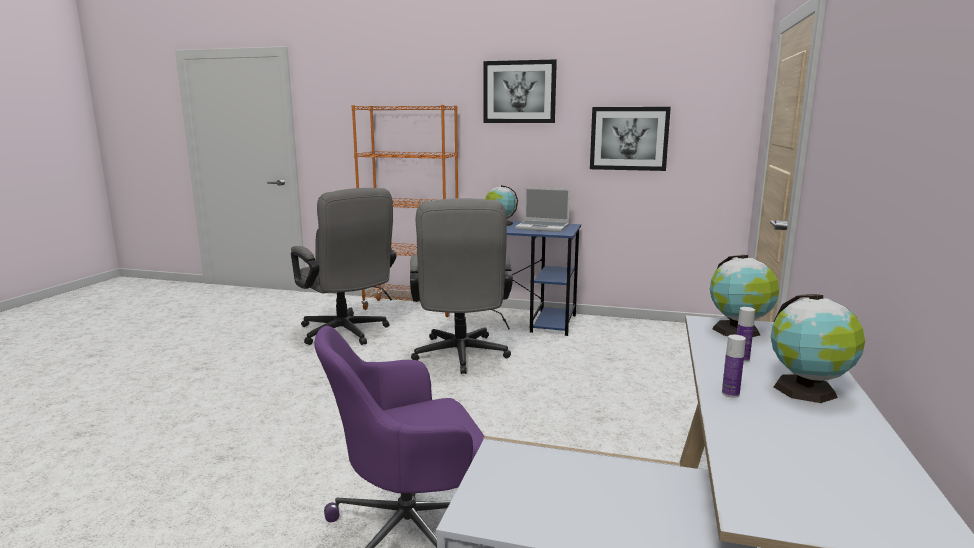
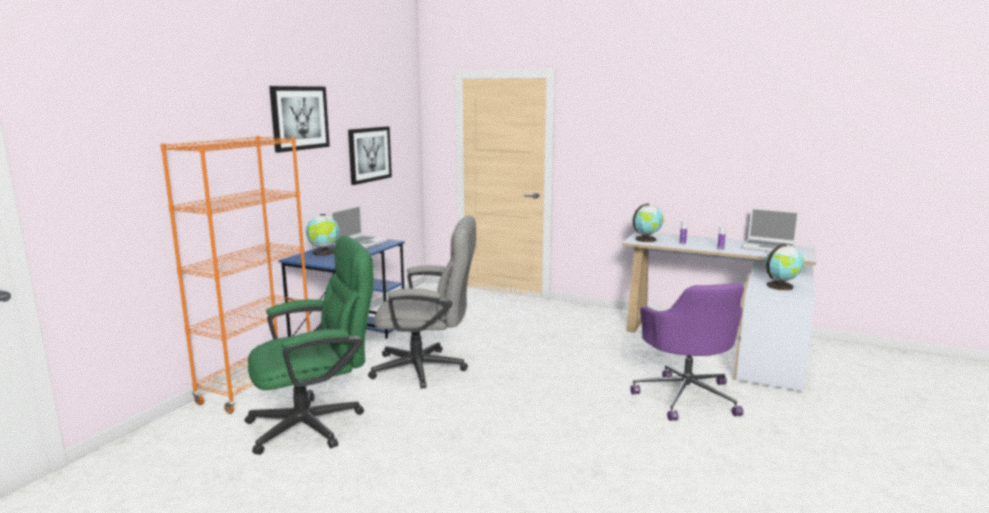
camera: 80 degrees left, 0 degrees up
grey office chair [291,188,397,345] -> green office chair [244,235,374,455]
globe [771,294,865,403] -> globe moved to [765,244,804,290]
none -> laptop [742,208,799,252]

